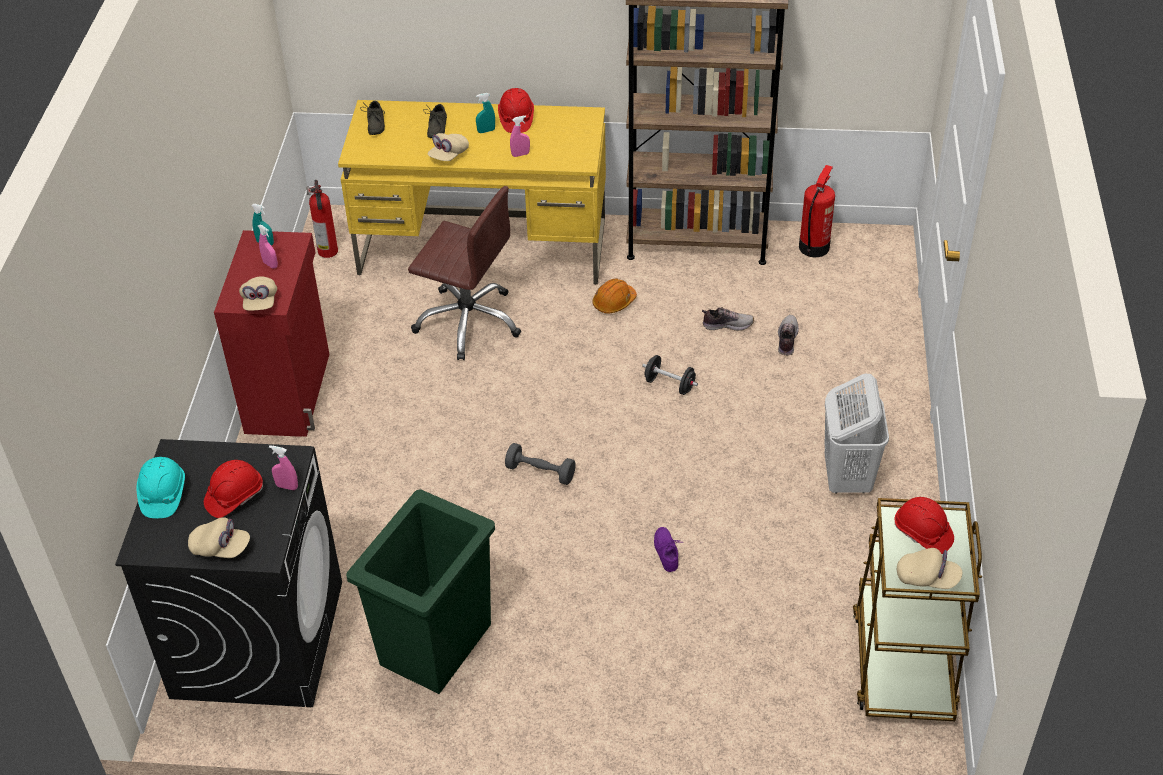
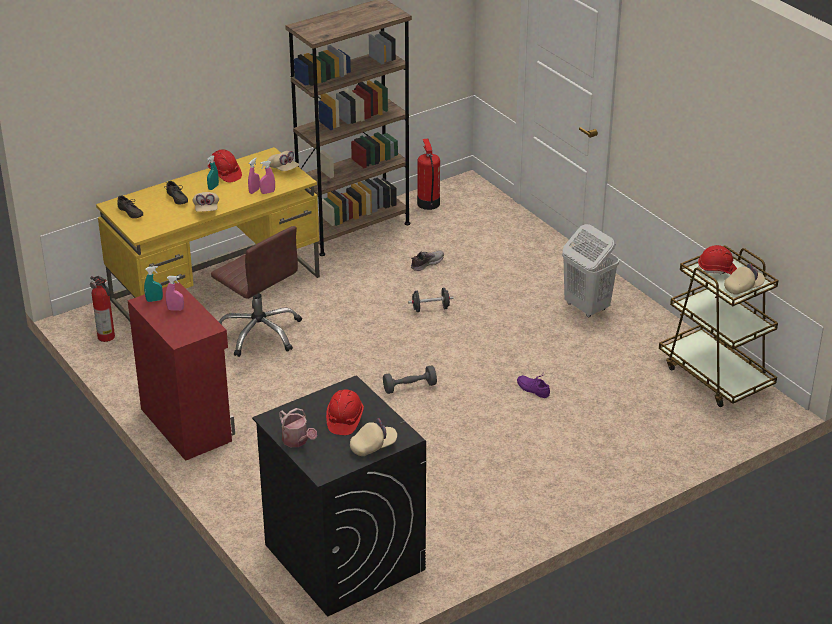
camera: 40 degrees left, 10 degrees down
turquoise hard hat [137,457,185,518] -> watering can [279,408,317,447]
beige cap [239,276,277,311] -> beige cap moved to [267,151,300,171]
pink spray bottle [269,445,298,490] -> pink spray bottle moved to [260,161,275,194]
green trash can [346,489,495,694] -> none
brown office chair [408,186,521,360] -> brown office chair turned 60 degrees clockwise [211,226,302,357]
orange hard hat [592,279,637,314] -> none
shoe [778,315,799,356] -> none

